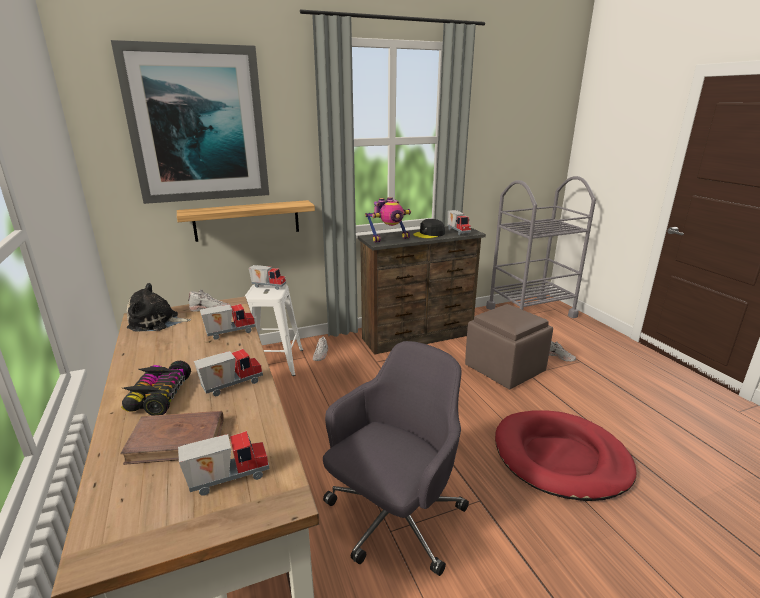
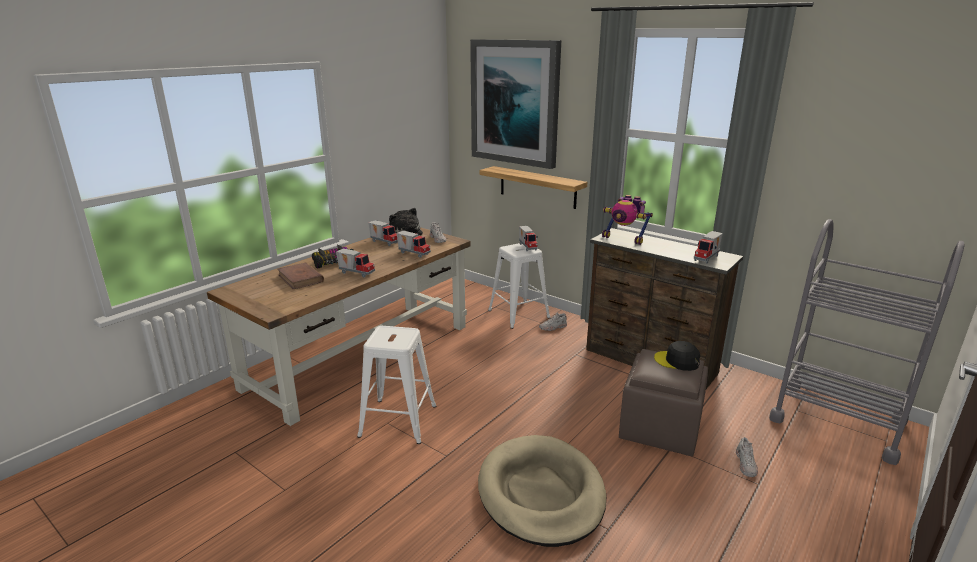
camera: 60 degrees right, 0 degrees up
toy truck [178,431,270,496] -> toy truck moved to [368,220,398,246]
grey office chair [323,341,469,576] -> white stool [357,326,436,444]
black cap [413,219,445,238] -> black cap moved to [654,341,700,371]
red dog bed [495,410,636,501] -> beige dog bed [478,435,606,547]

